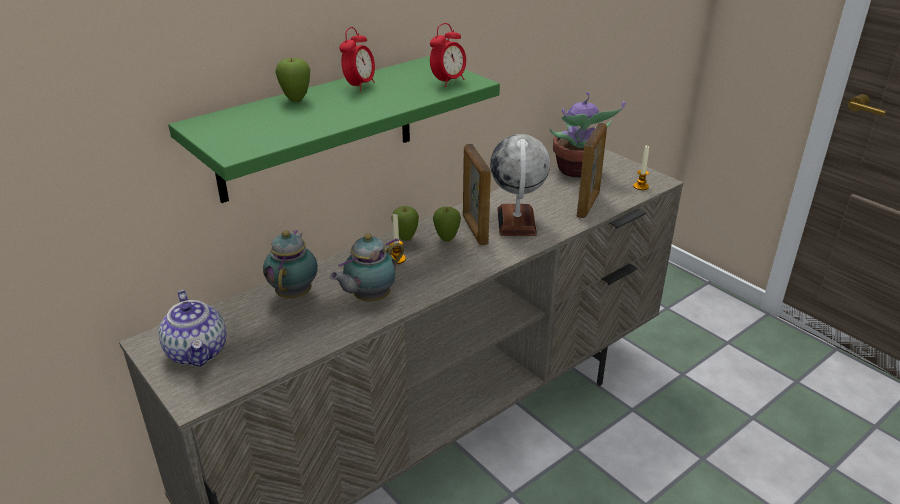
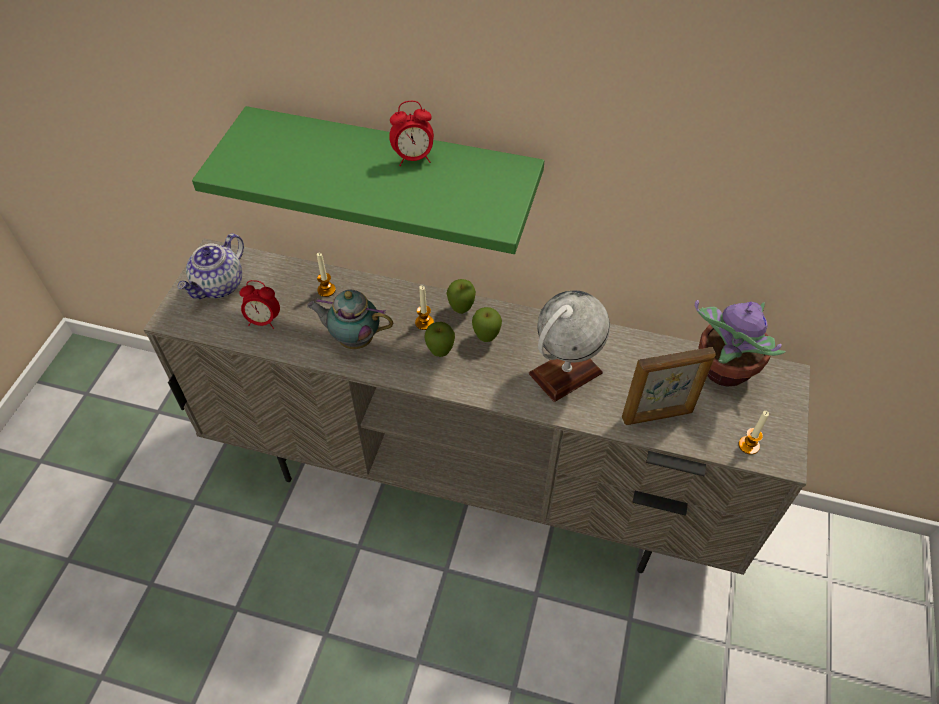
camera: 55 degrees right, 20 degrees up
teapot [263,230,318,299] -> candle [317,253,336,297]
apple [276,57,310,102] -> apple moved to [425,322,455,357]
alarm clock [430,23,466,87] -> alarm clock moved to [240,280,280,329]
picture frame [463,144,491,245] -> none

